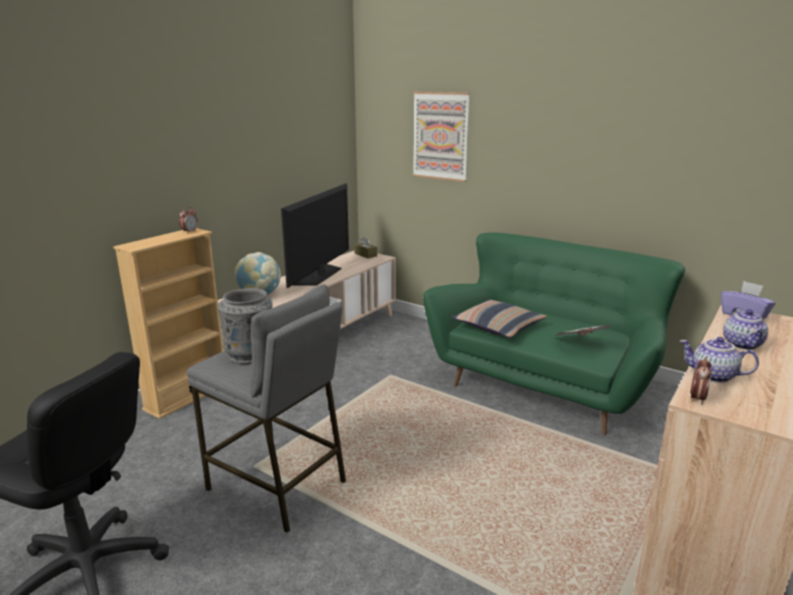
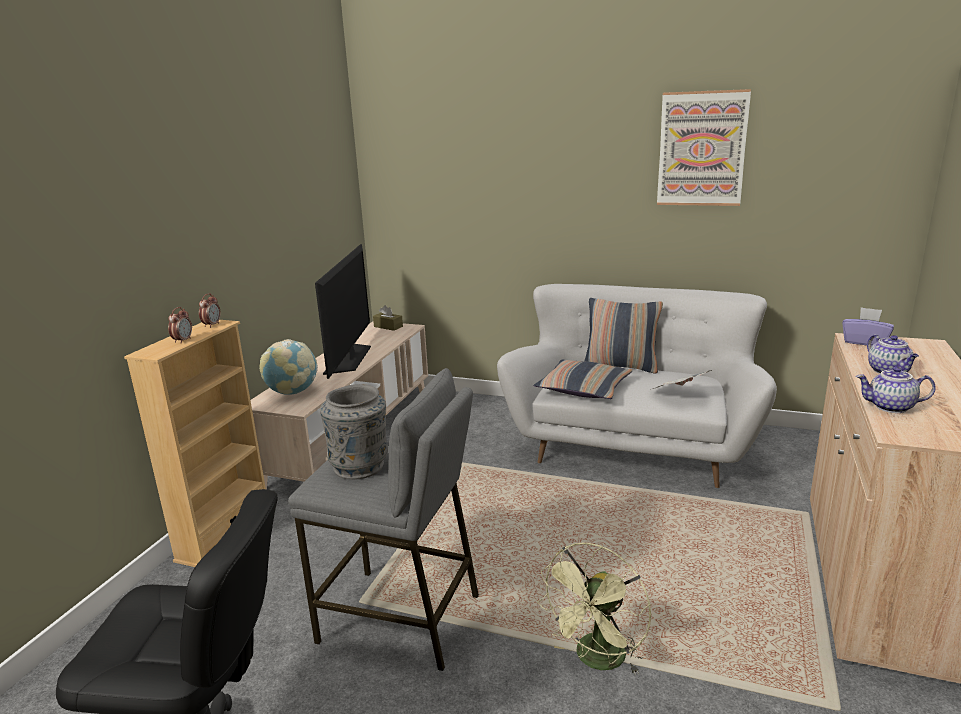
camera: 15 degrees left, 0 degrees up
picture [413,92,470,182] -> picture moved to [657,89,751,206]
green sofa [423,233,685,435] -> white sofa [497,284,777,488]
alarm clock [690,357,712,405] -> alarm clock moved to [168,307,192,343]
none -> green fan [537,543,651,675]
none -> pillow [585,298,663,374]

